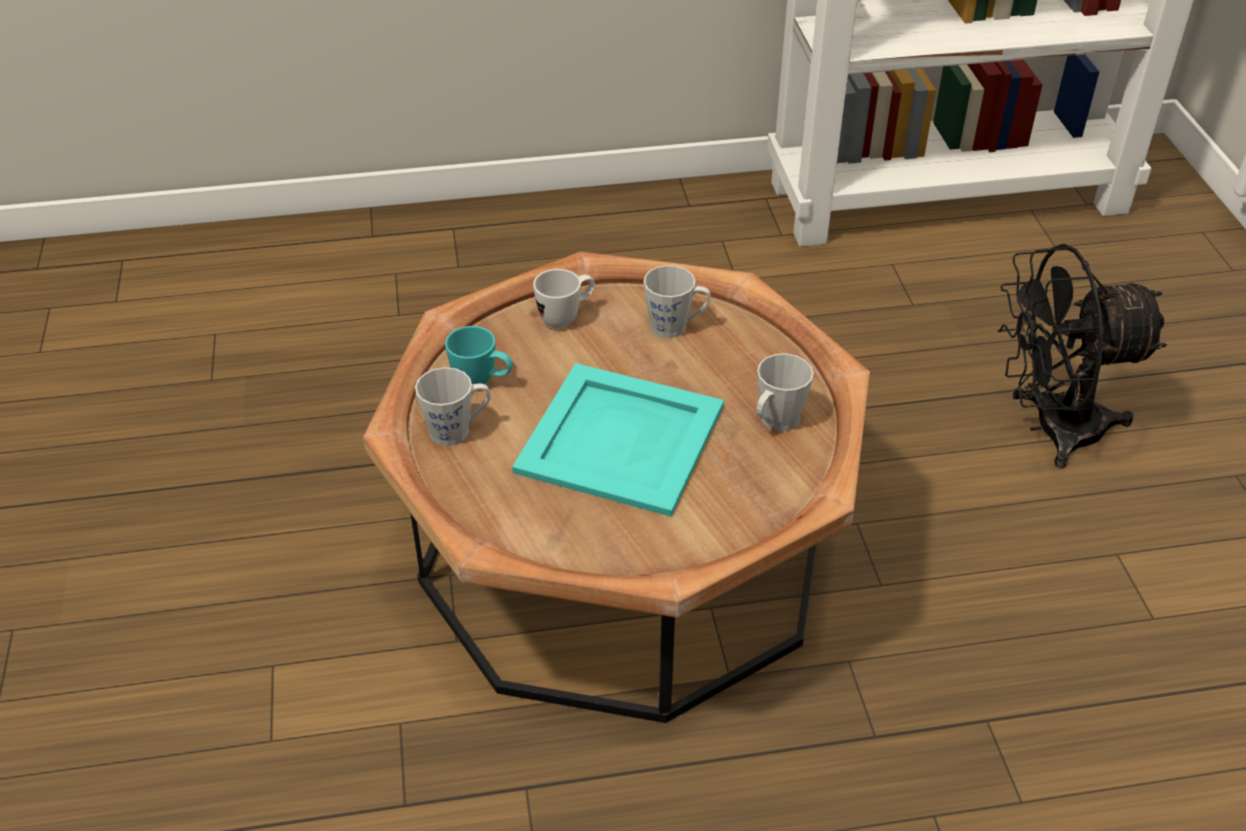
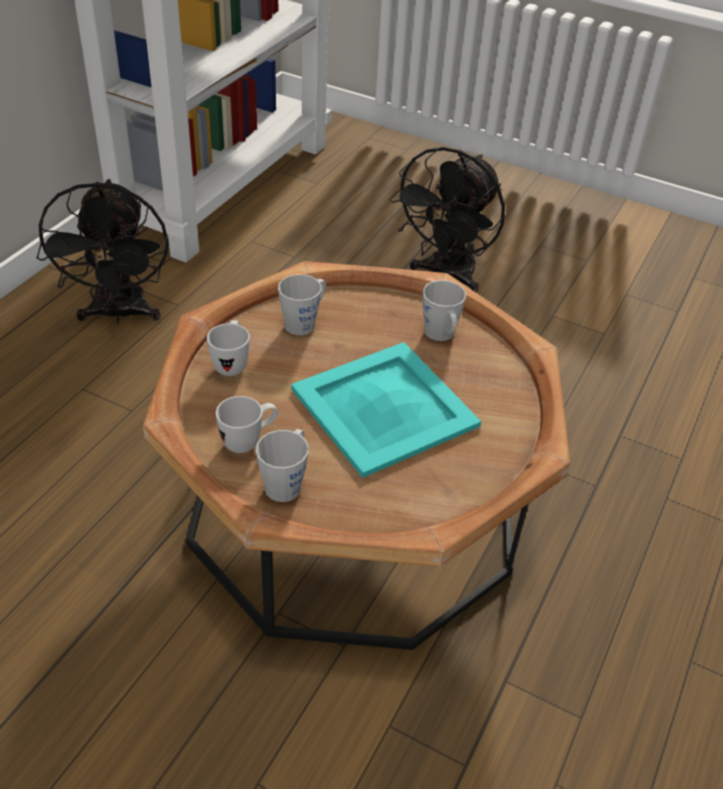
camera: 55 degrees left, 0 degrees up
turquoise mug [445,326,513,384] -> white mug [216,396,278,453]
none -> black fan [37,179,169,324]

